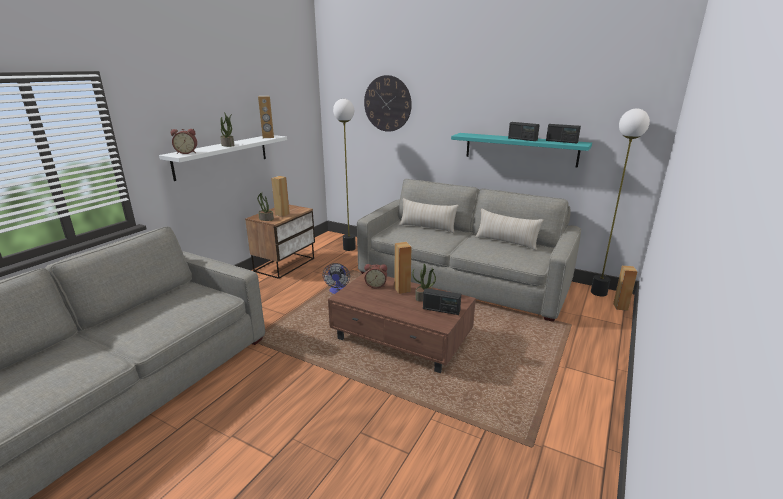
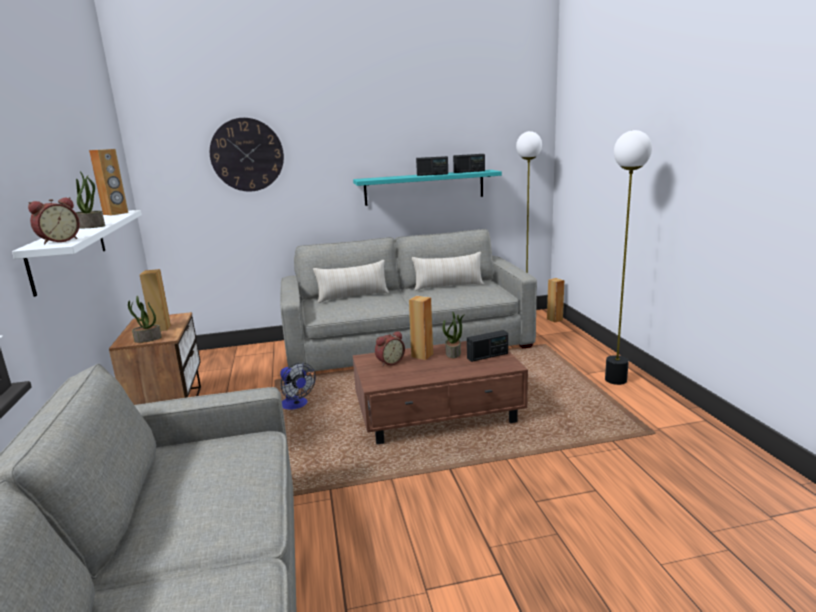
camera: 40 degrees left, 5 degrees down
floor lamp [333,99,356,251] -> floor lamp moved to [605,130,652,385]

